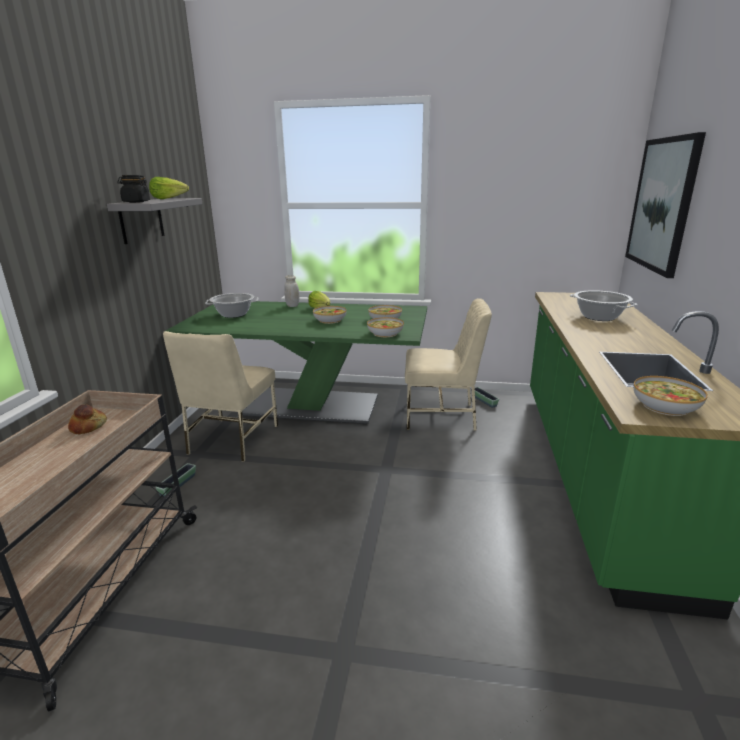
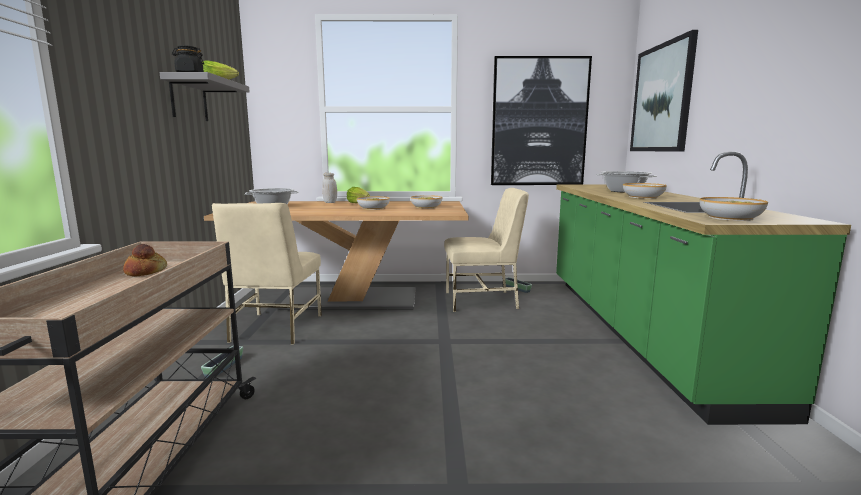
camera: 10 degrees left, 10 degrees down
green dining table [166,301,427,424] -> beige dining table [204,201,469,310]
bowl [367,317,404,337] -> bowl moved to [623,183,667,199]
none -> picture [491,56,592,185]

